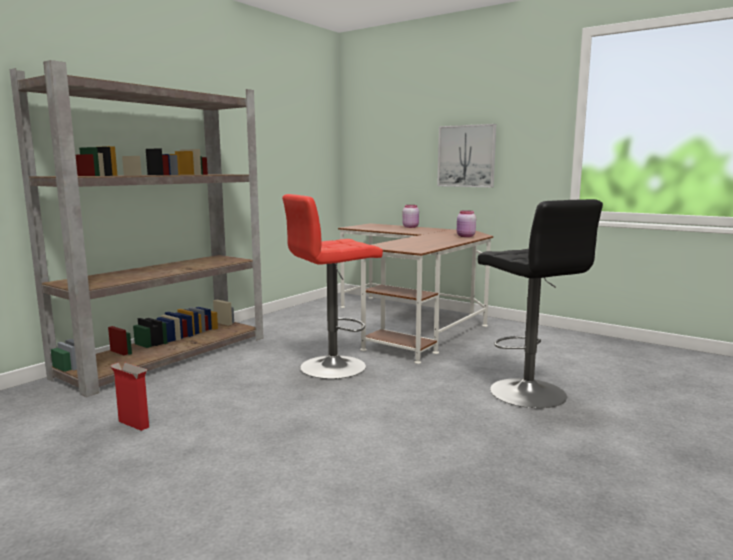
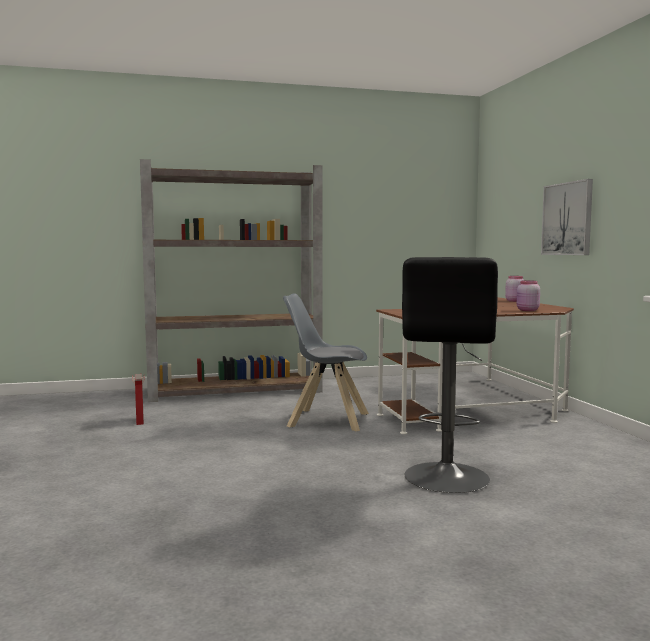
camera: 40 degrees right, 5 degrees down
red stool [282,194,383,379] -> grey chair [283,293,369,431]

